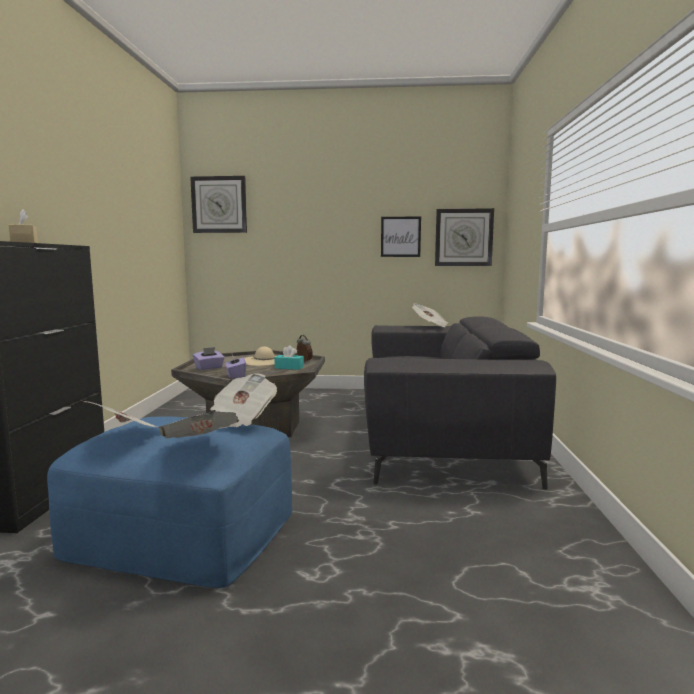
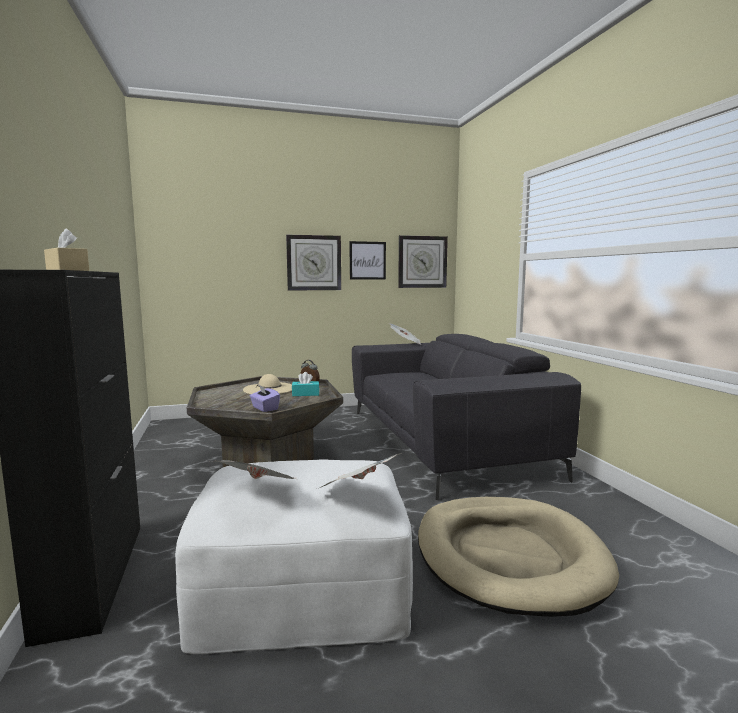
camera: 20 degrees left, 0 degrees up
blue ottoman [47,416,292,588] -> white ottoman [175,459,413,654]
wall clock [190,176,247,233] -> wall clock moved to [286,235,341,291]
purple tissue box [193,347,225,370] -> none
newspaper [210,373,277,429] -> none
none -> beige dog bed [418,497,619,617]

